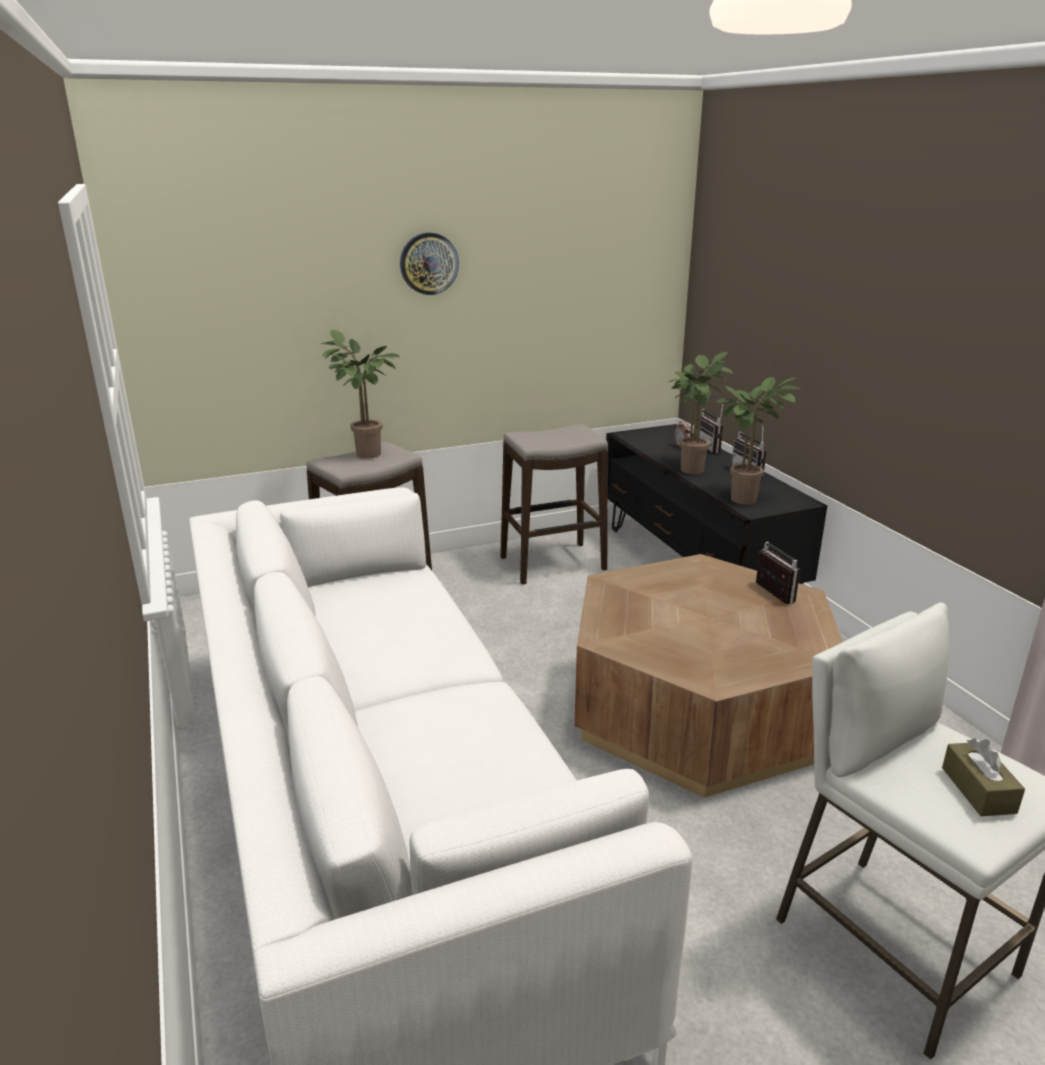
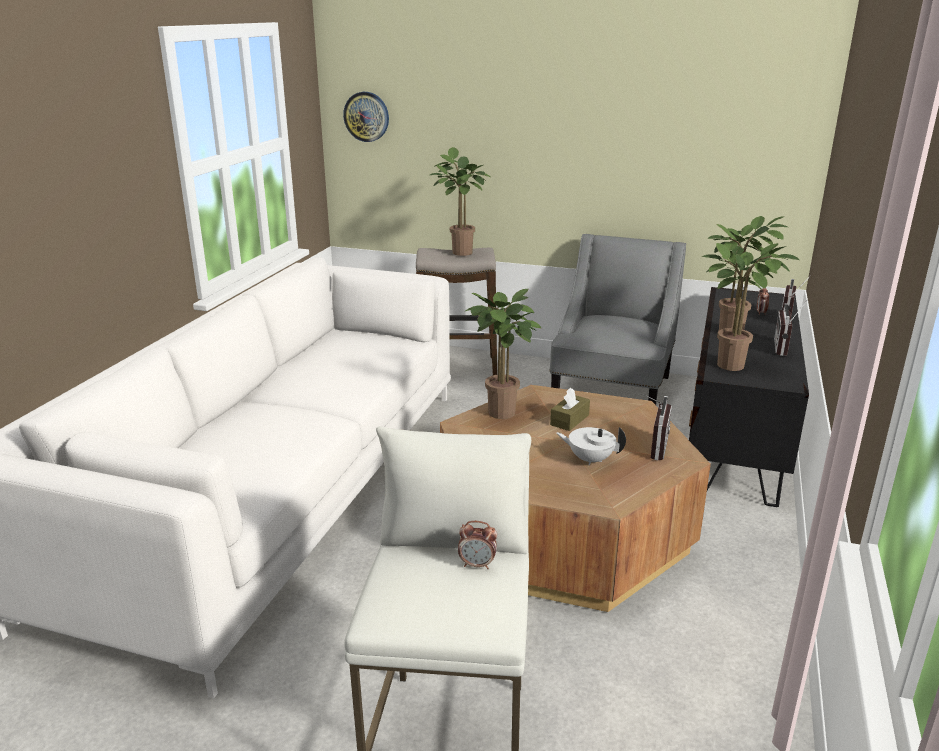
camera: 40 degrees right, 0 degrees up
wall clock [400,232,459,295] -> wall clock moved to [343,92,389,142]
stool [500,424,608,585] -> grey armchair [550,234,686,405]
brown tissue box [942,738,1025,816] -> brown tissue box moved to [550,387,590,431]
none -> alarm clock [458,521,497,569]
none -> potted plant [465,289,541,419]
none -> white teapot [557,427,626,466]

